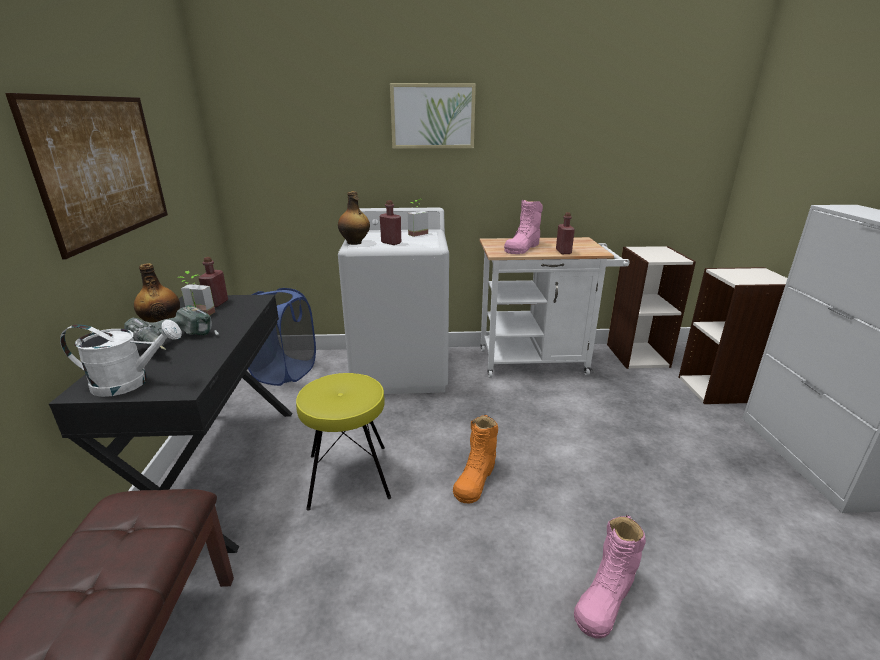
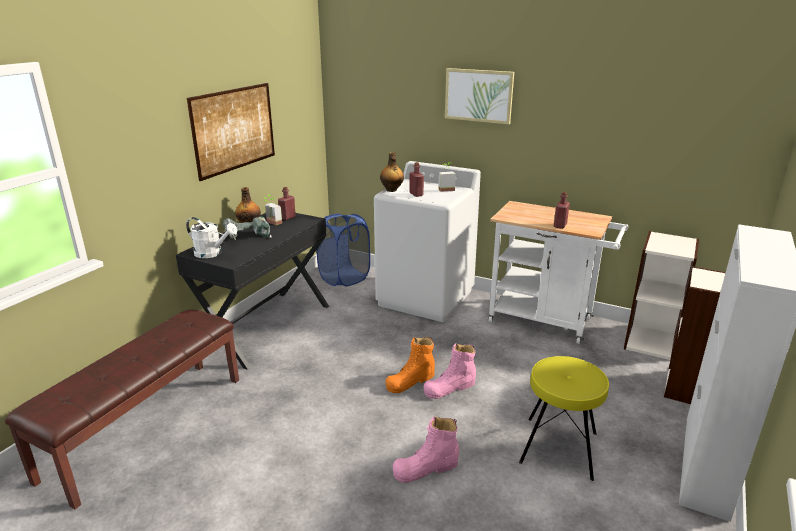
camera: 30 degrees right, 0 degrees up
yellow stool [296,373,391,511] -> yellow stool moved to [519,356,609,481]
pink boot [504,200,543,254] -> pink boot moved to [424,343,476,399]

